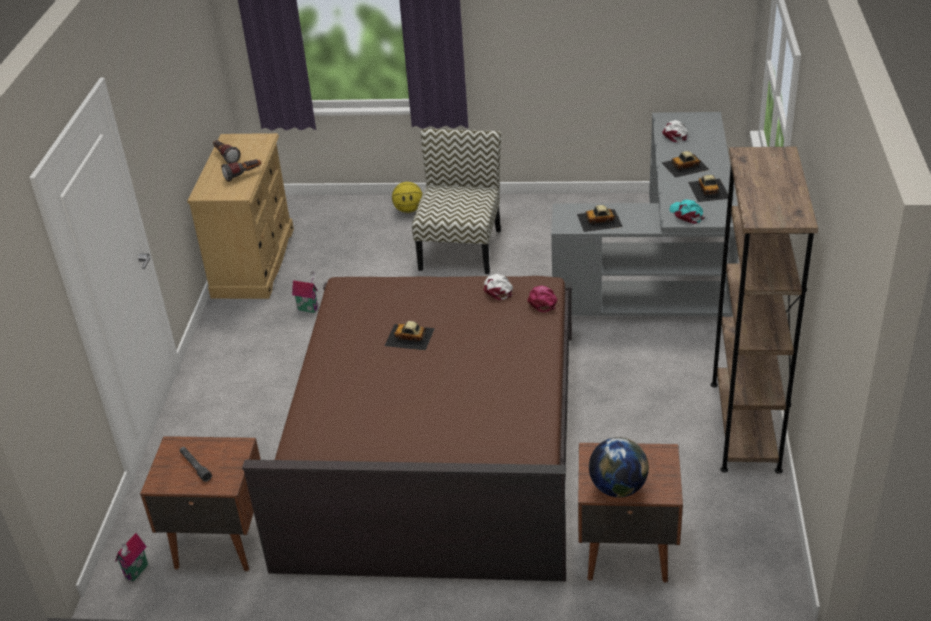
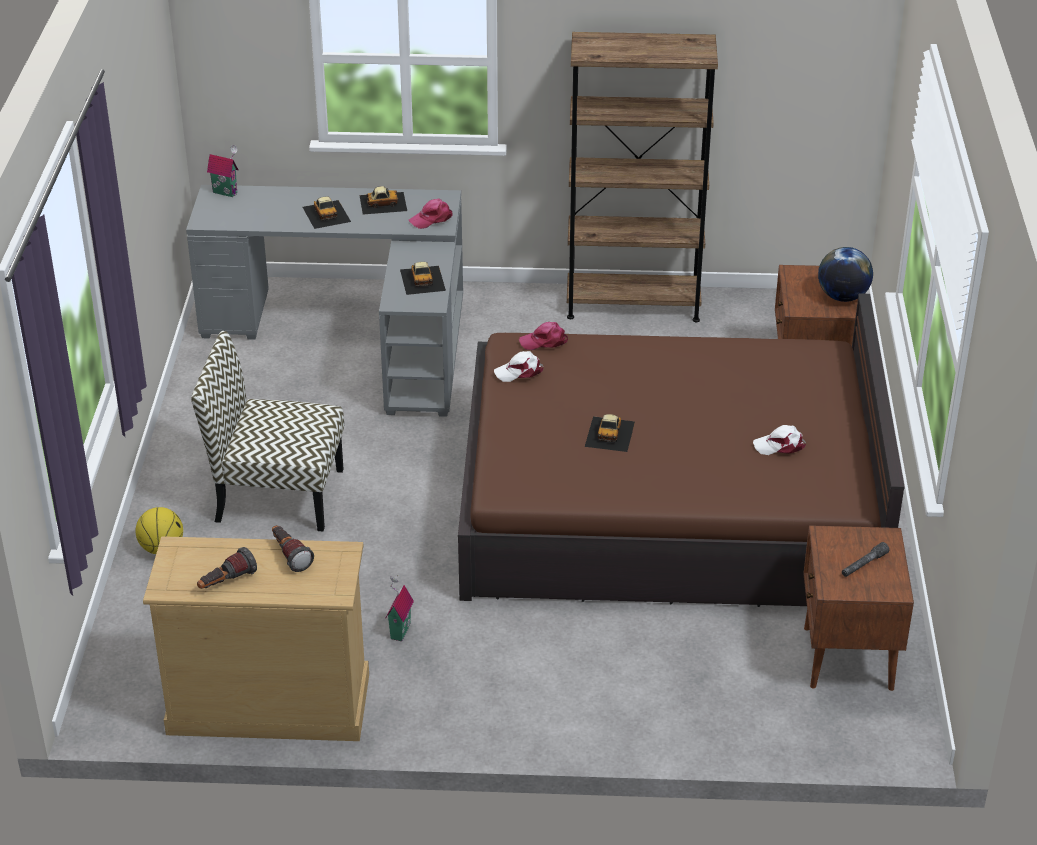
camera: 95 degrees left, 0 degrees up
toy house [115,533,148,582] -> toy house moved to [207,145,239,197]
white cap [662,120,689,142] -> white cap moved to [753,425,806,455]
turquoise cap [669,199,705,224] -> pink cap [409,199,453,229]

